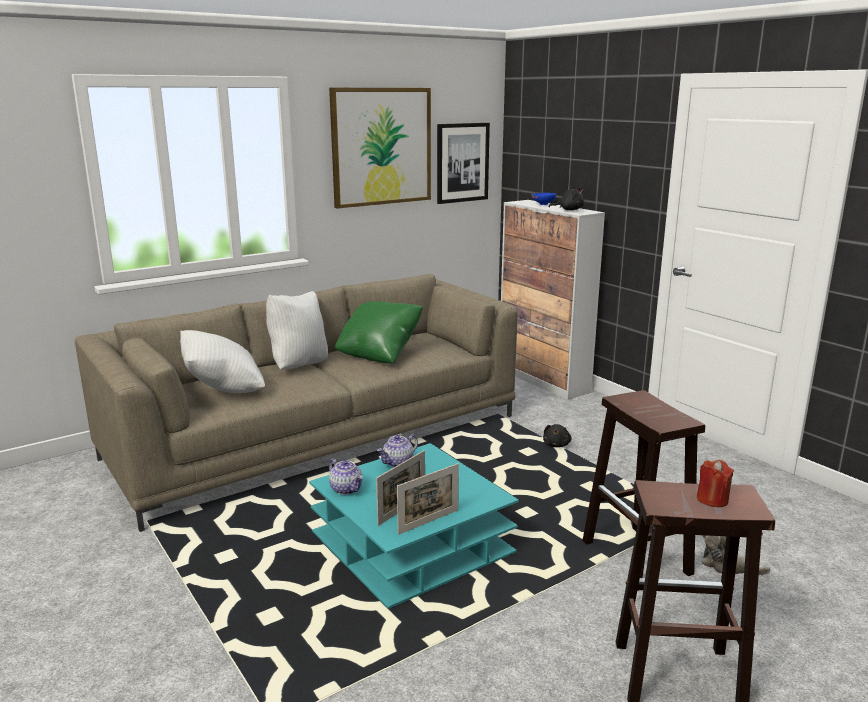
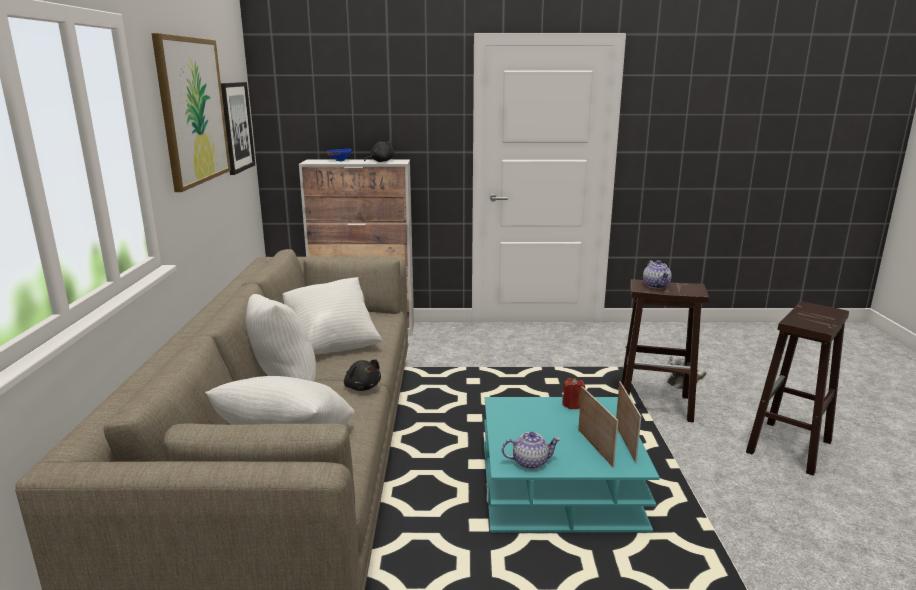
camera: 55 degrees left, 0 degrees up
green pillow [335,301,424,364] -> white pillow [282,277,382,354]
teapot [377,435,418,467] -> teapot moved to [643,260,672,289]
black plush toy [543,424,572,447] -> black plush toy moved to [344,360,381,391]
red candle [697,460,734,507] -> red candle moved to [562,378,585,409]

